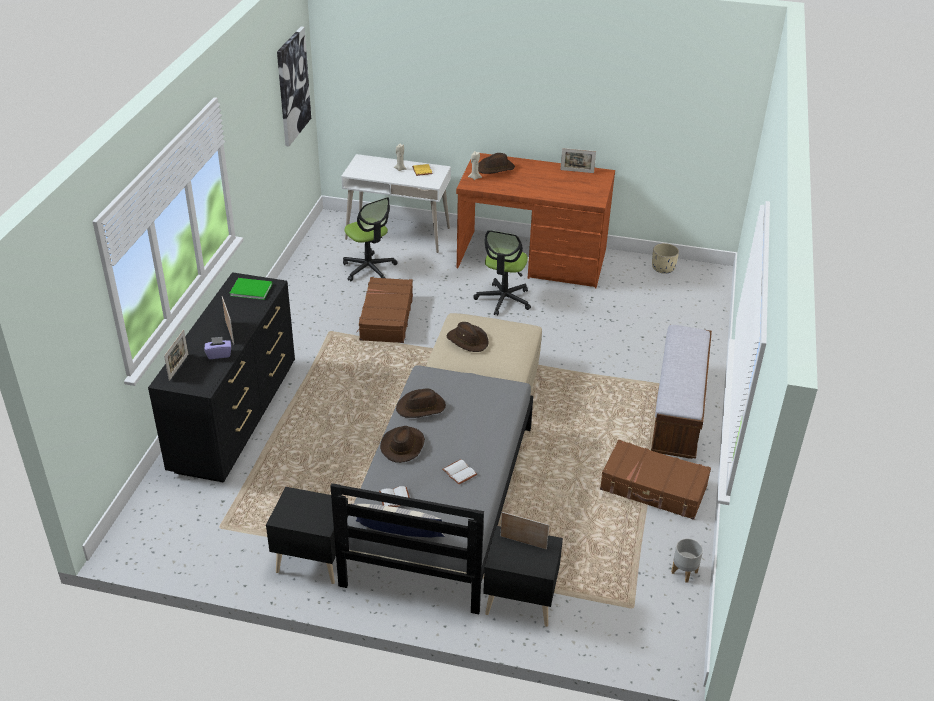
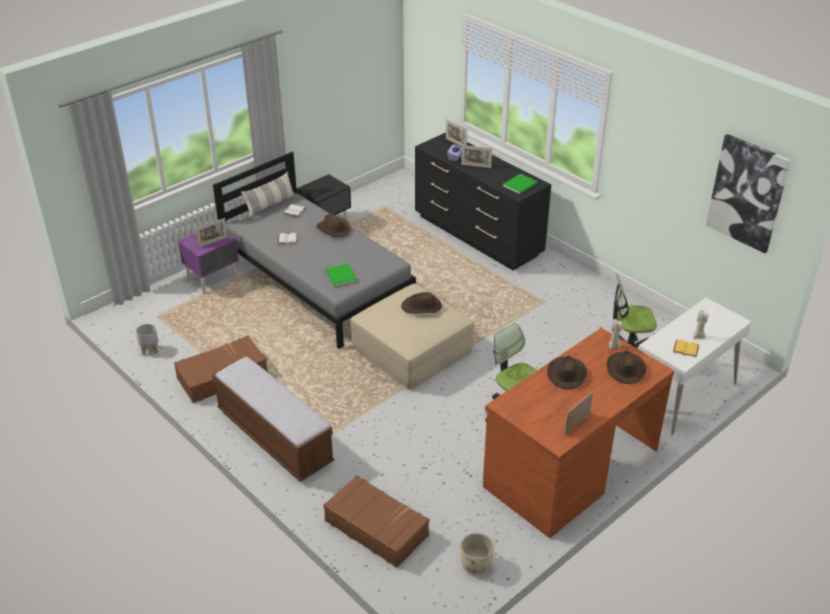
camera: 125 degrees right, 0 degrees up
brown suitcase [357,277,413,343] -> brown suitcase moved to [323,475,429,568]
brown hat [396,388,446,418] -> brown hat moved to [547,356,587,389]
black nightstand [483,526,563,627] -> purple nightstand [178,233,239,295]
none -> green book [325,263,357,287]

